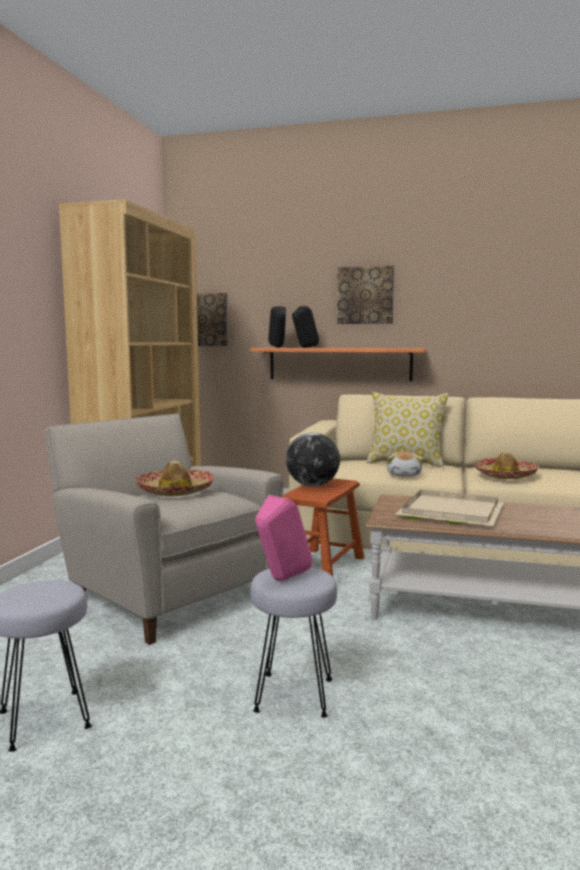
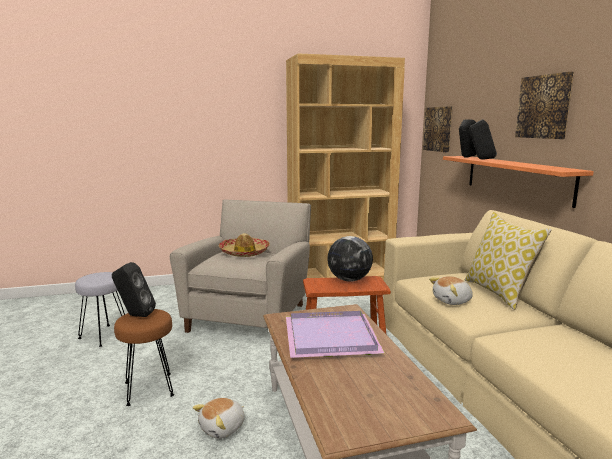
camera: 60 degrees right, 5 degrees up
grey stool [250,567,337,718] -> brown stool [114,309,174,406]
pink speaker [255,495,313,581] -> black speaker [112,262,156,317]
beige tray [396,490,504,526] -> purple tray [286,311,385,358]
hat [474,451,540,479] -> none
none -> plush toy [192,398,245,439]

